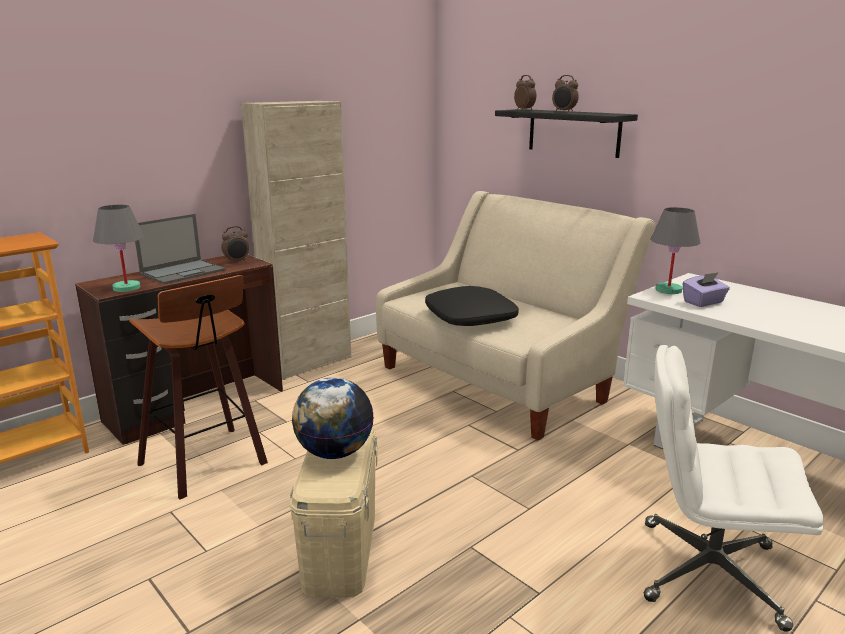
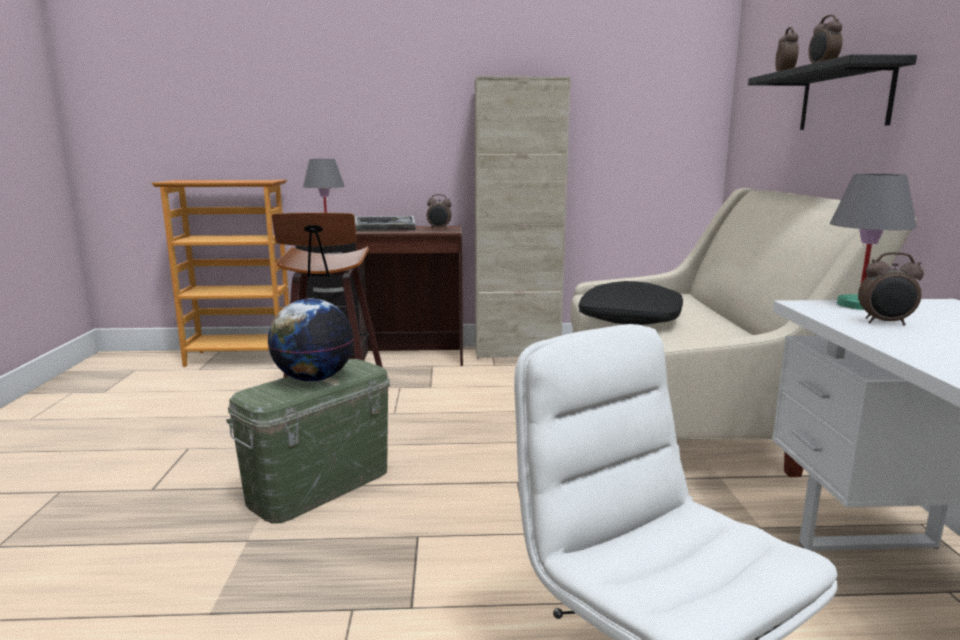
camera: 40 degrees right, 5 degrees down
laptop [135,214,226,284] -> keyboard [355,216,416,231]
beige storage box [290,426,378,598] -> green storage box [226,359,390,524]
purple tissue box [682,272,730,307] -> alarm clock [858,252,924,325]

